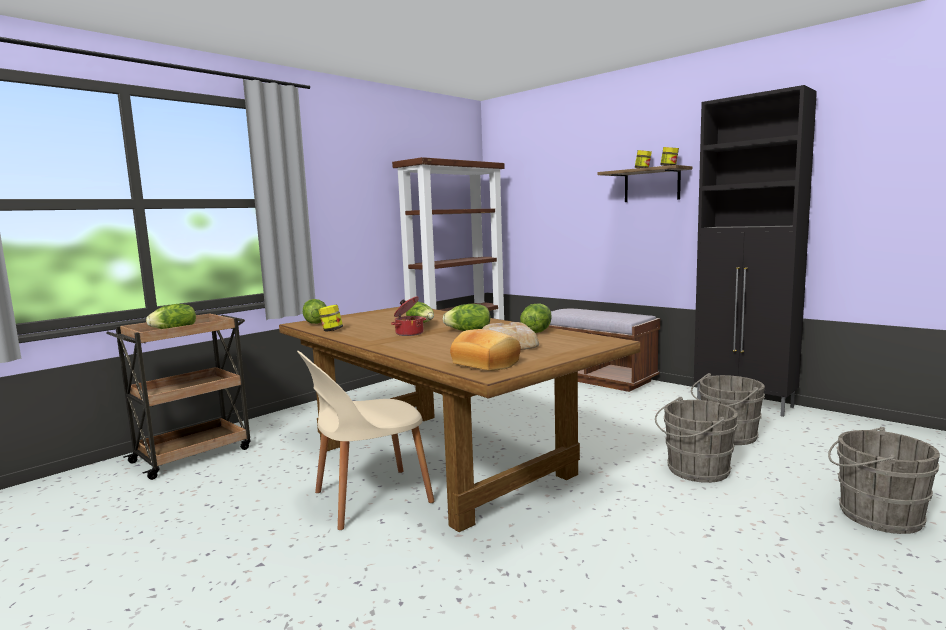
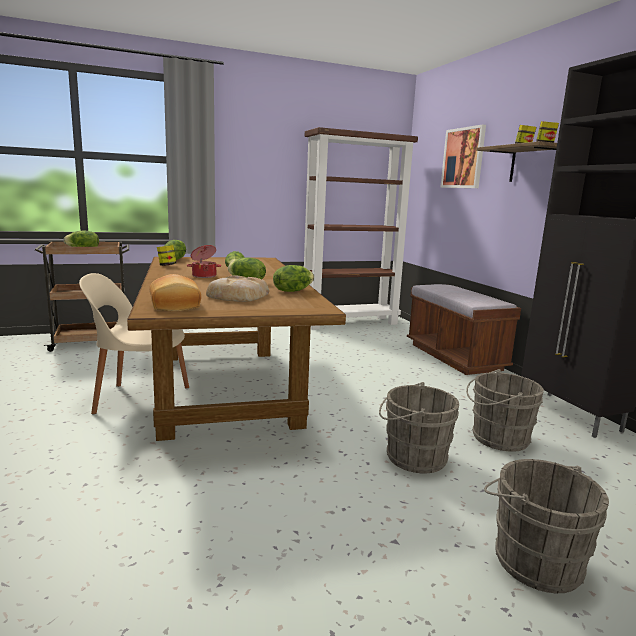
camera: 25 degrees right, 5 degrees up
none -> picture [440,124,486,188]

